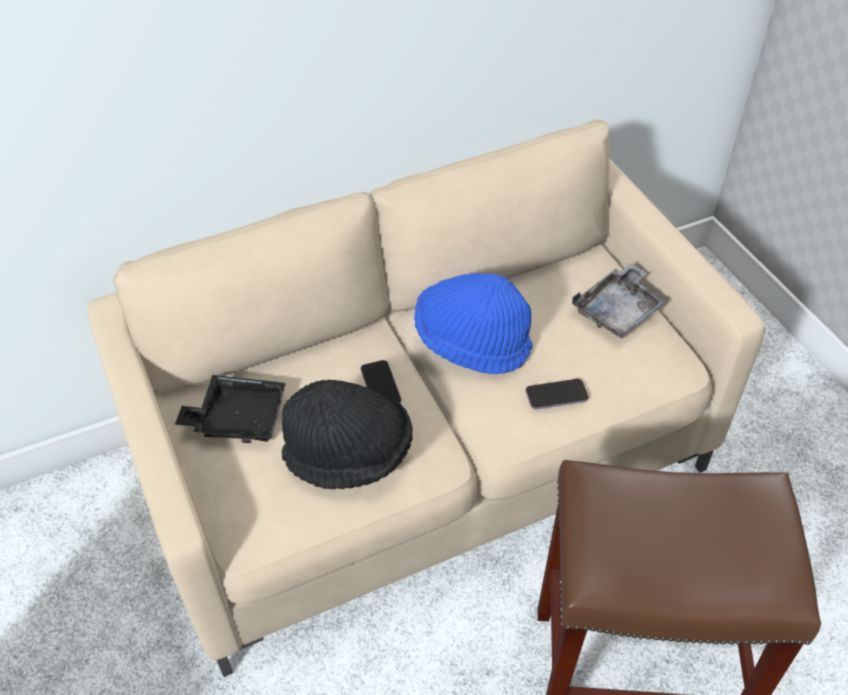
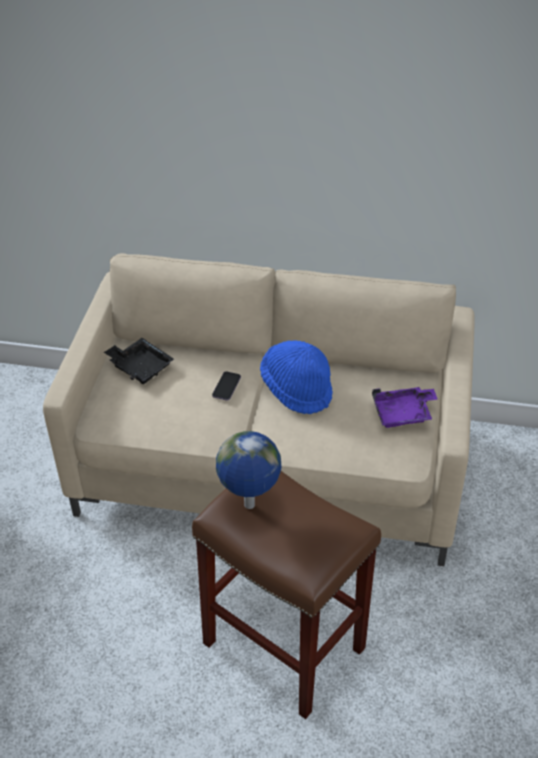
camera: 35 degrees right, 5 degrees down
black hat [282,380,413,489] -> none
phone [526,379,589,410] -> none
grey tray [572,263,667,338] -> purple tray [372,387,437,428]
none -> globe [216,431,281,509]

